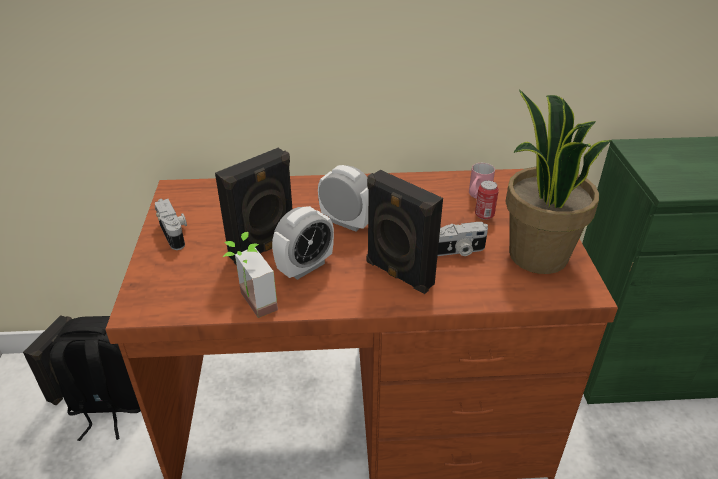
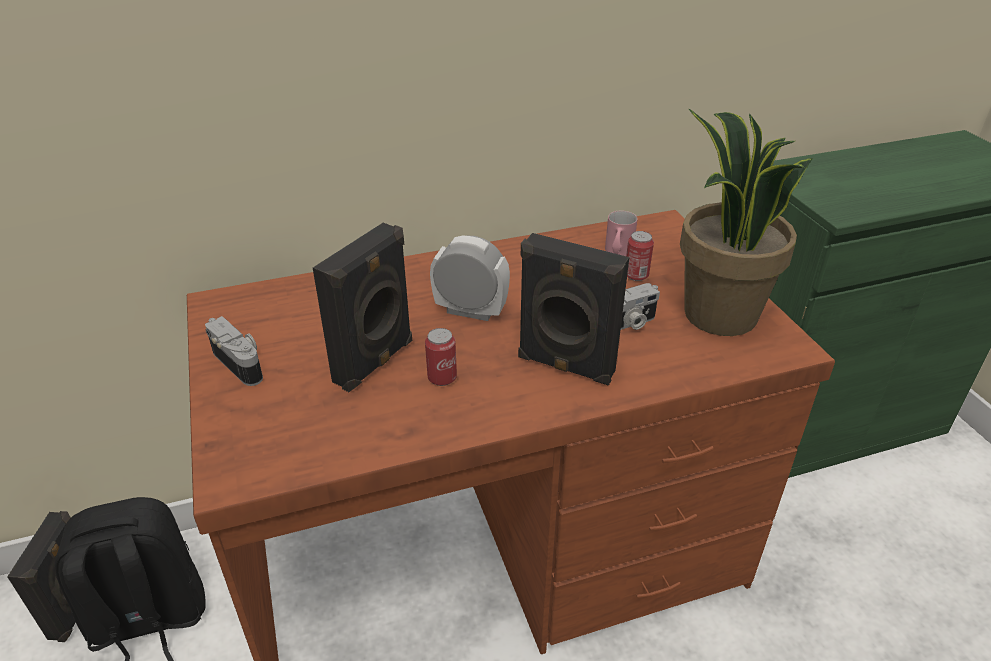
camera: 15 degrees left, 0 degrees up
potted plant [223,232,278,318] -> none
alarm clock [272,206,334,280] -> can [425,328,457,386]

